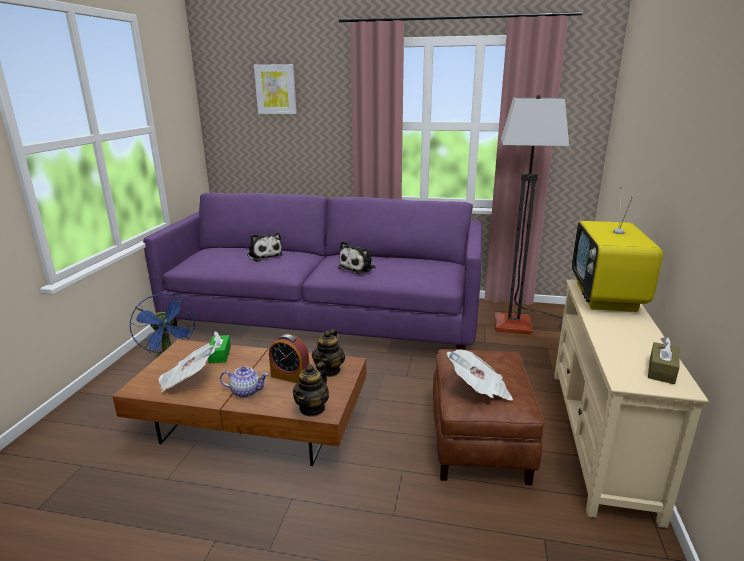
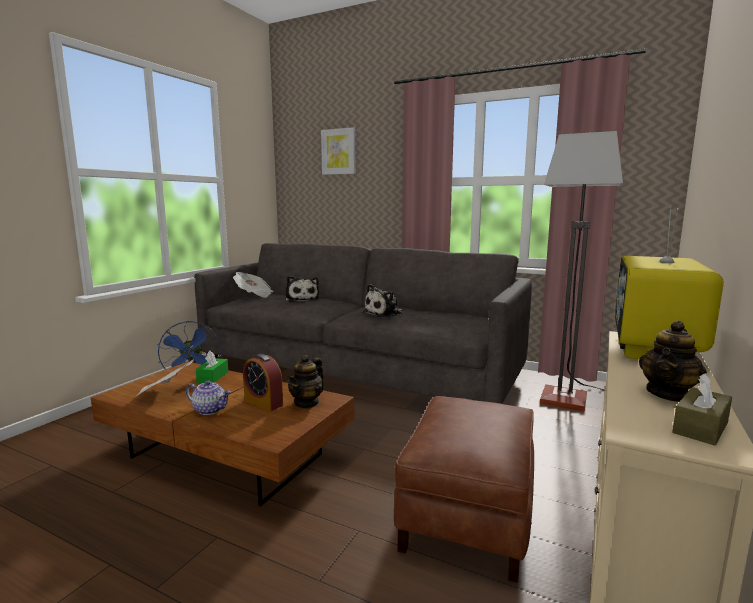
camera: 15 degrees right, 10 degrees down
purple sofa [143,193,482,350] -> grey sofa [194,243,532,404]
teapot [293,362,329,417] -> teapot moved to [639,320,707,402]
newspaper [447,349,513,400] -> newspaper moved to [233,272,273,298]

